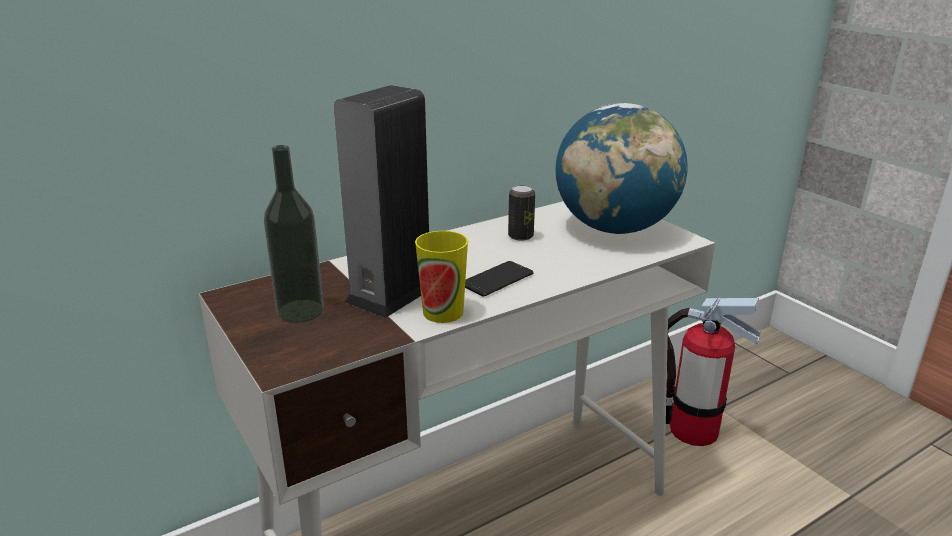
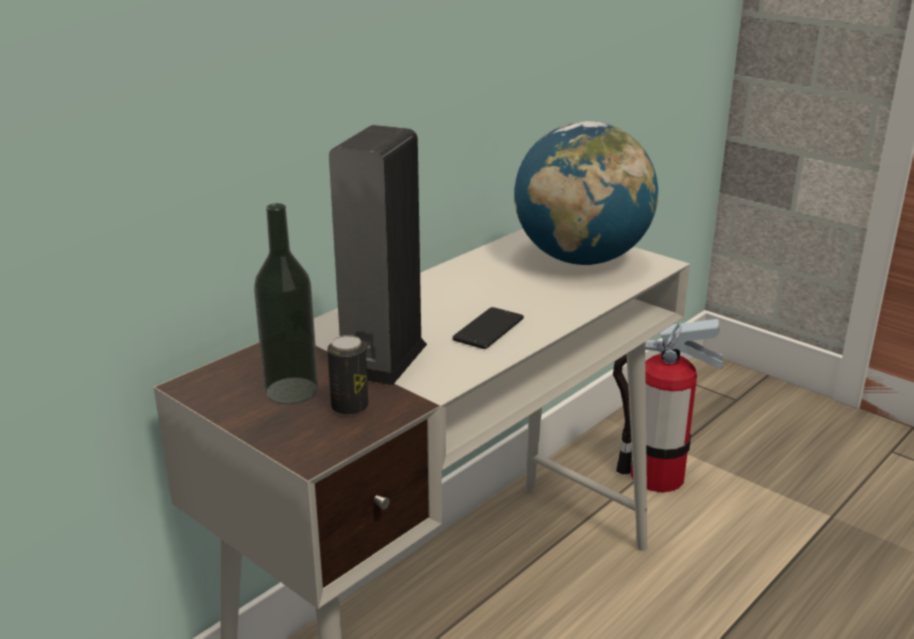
camera: 15 degrees left, 0 degrees up
cup [415,231,468,323] -> none
can [508,185,535,241] -> can moved to [327,335,368,416]

